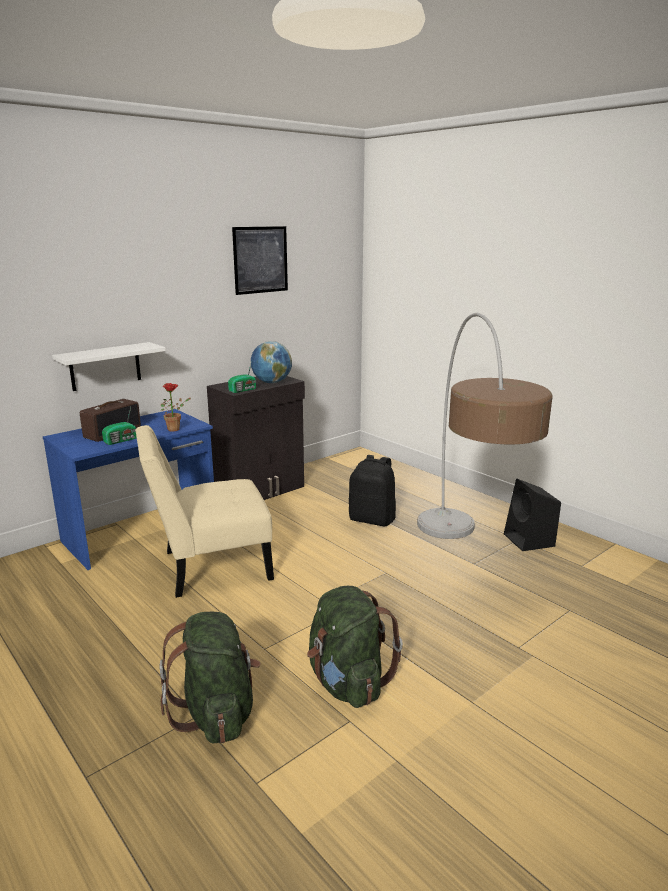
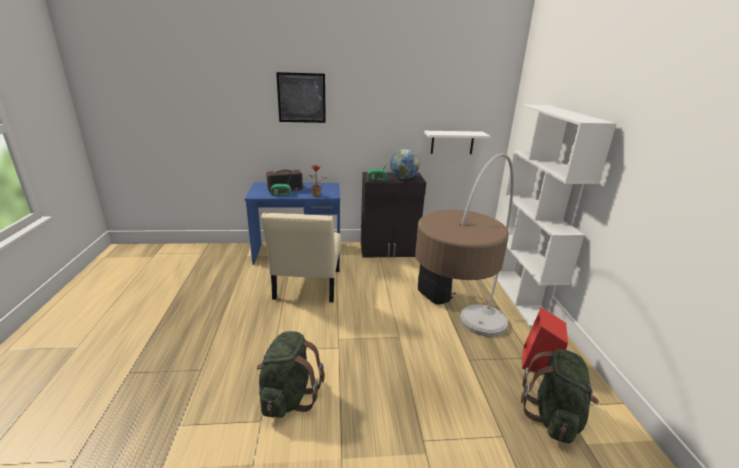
camera: 35 degrees right, 5 degrees up
white shelf [52,342,166,391] -> white shelf moved to [424,131,490,154]
beige chair [136,425,274,598] -> beige chair turned 105 degrees counterclockwise [261,213,341,302]
green backpack [159,612,261,744] -> green backpack moved to [521,349,599,443]
picture [232,226,288,295] -> picture moved to [276,72,326,123]
black speaker [504,479,561,551] -> red speaker [522,307,568,375]
none -> white bookcase [494,105,616,327]

